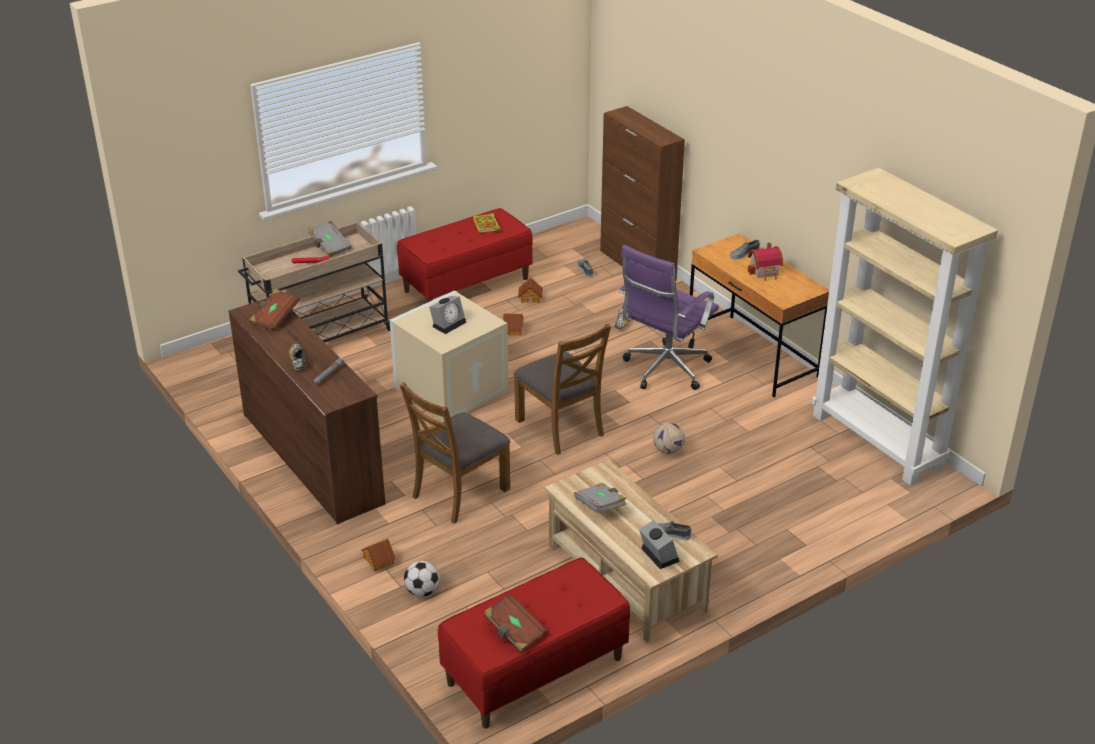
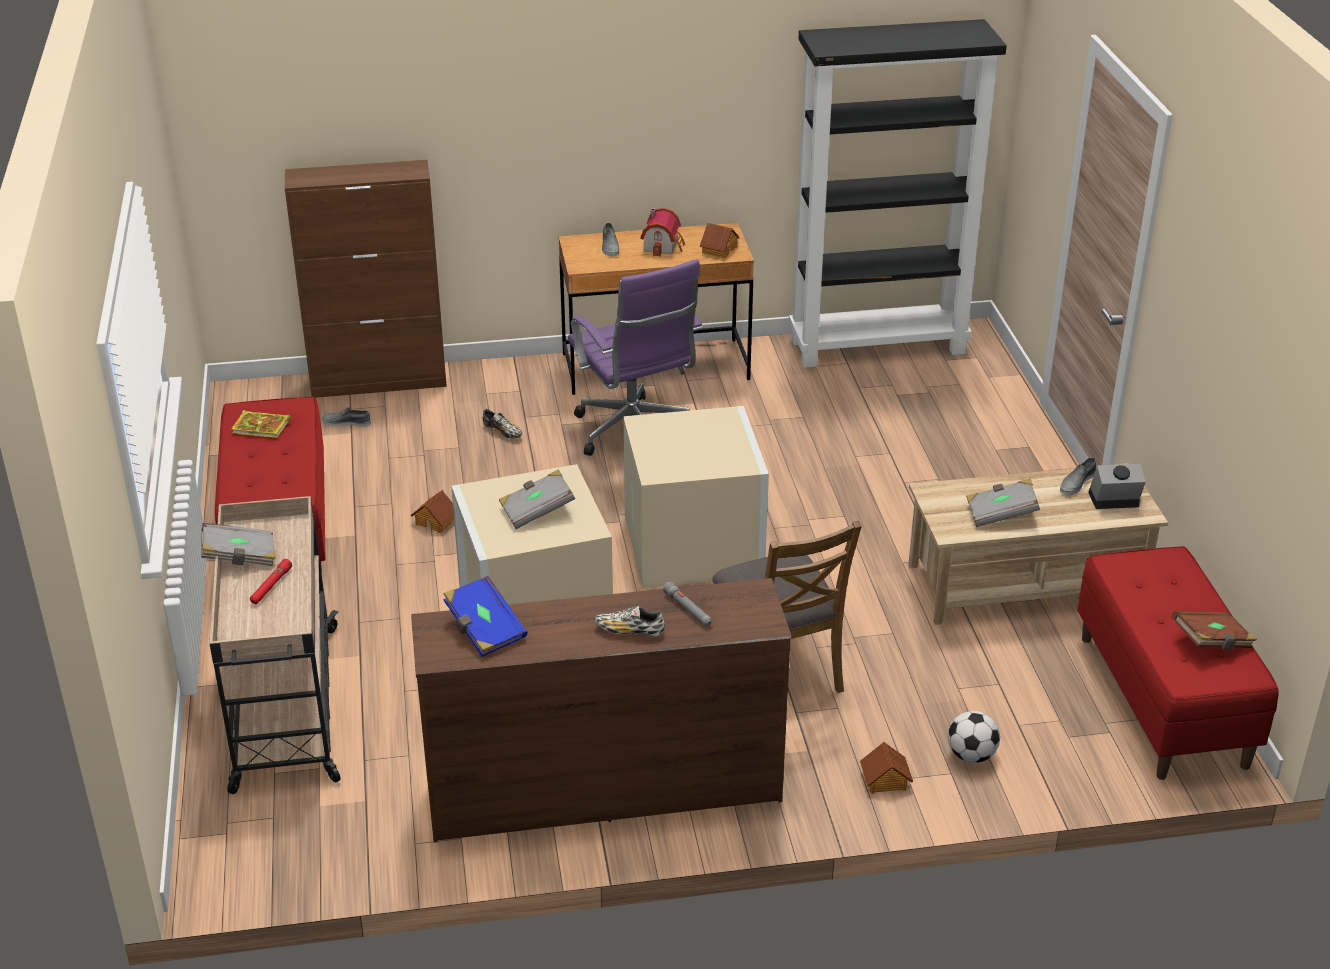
camera: 65 degrees left, 0 degrees up
brown book [250,289,300,331] -> blue book [443,576,528,657]
alarm clock [429,296,466,334] -> grey book [499,470,575,529]
brown chair [514,323,611,455] -> beige storage box [623,406,769,588]
toy house [518,278,543,303] -> toy house moved to [700,223,739,258]
football [653,422,685,454] -> none
beige bookcase [812,168,998,486] -> black bookcase [789,19,1007,368]

